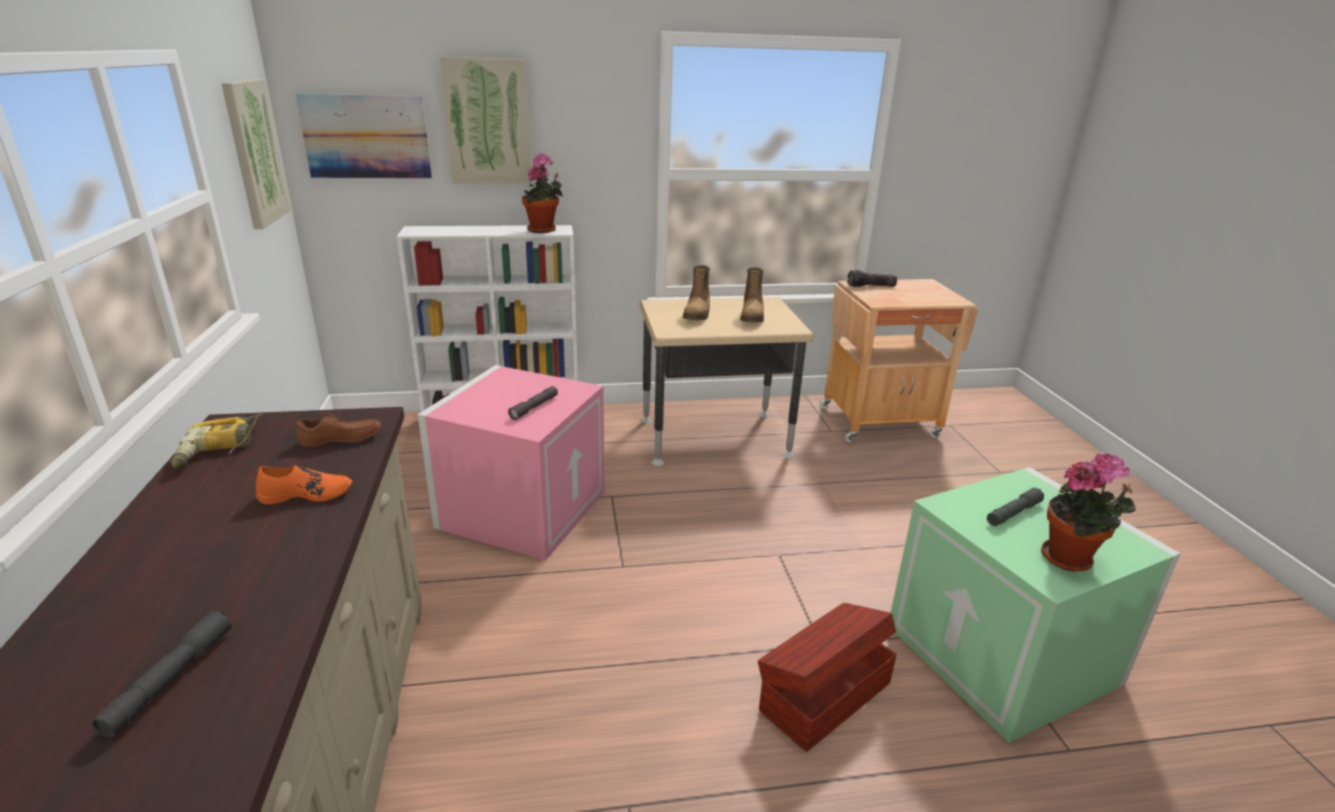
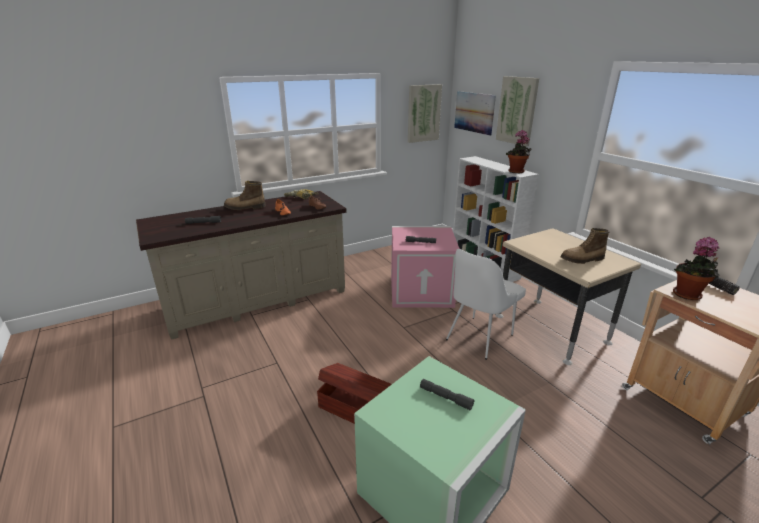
camera: 70 degrees right, 0 degrees up
boot [683,265,710,320] -> boot moved to [224,181,266,210]
potted plant [1041,453,1136,571] -> potted plant moved to [673,237,719,300]
none -> white chair [446,249,526,360]

